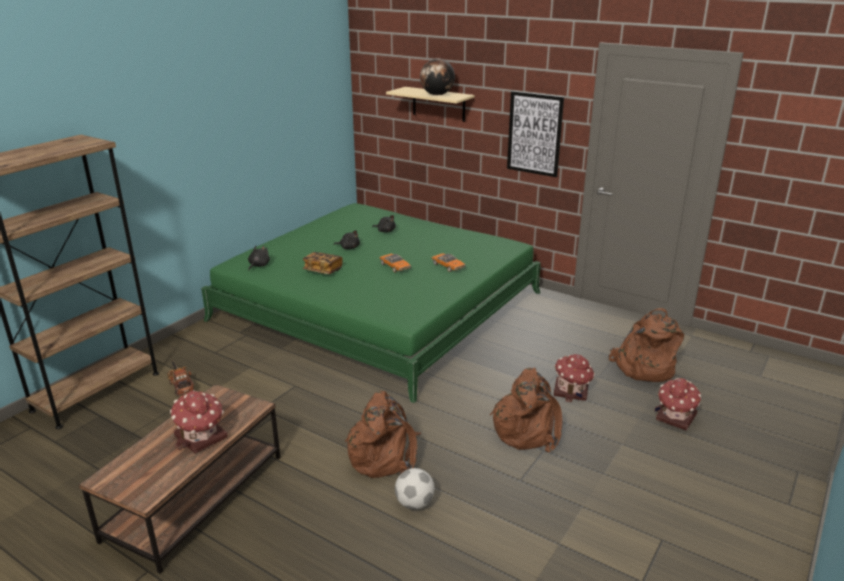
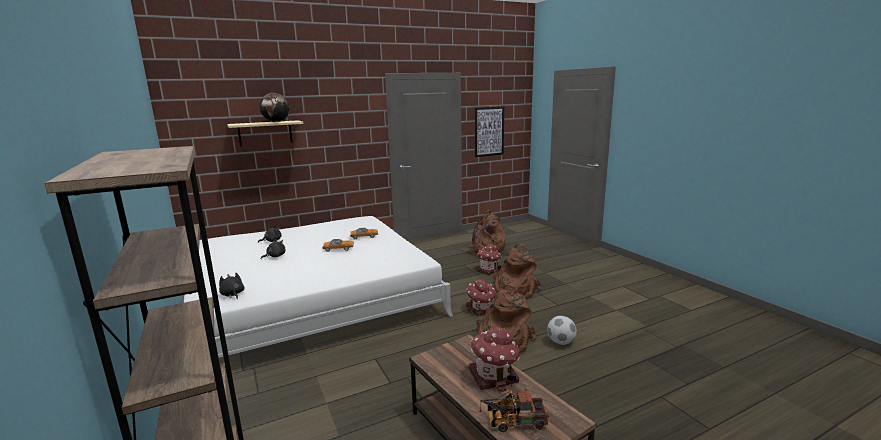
camera: 60 degrees left, 10 degrees down
toy truck [168,360,194,396] -> toy truck moved to [479,388,549,432]
green bed [201,203,541,403] -> white bed [183,216,453,358]
book [303,252,343,274] -> none
picture [507,91,564,177] -> picture moved to [475,106,504,157]
toy house [654,378,701,430] -> toy house moved to [466,279,496,316]

